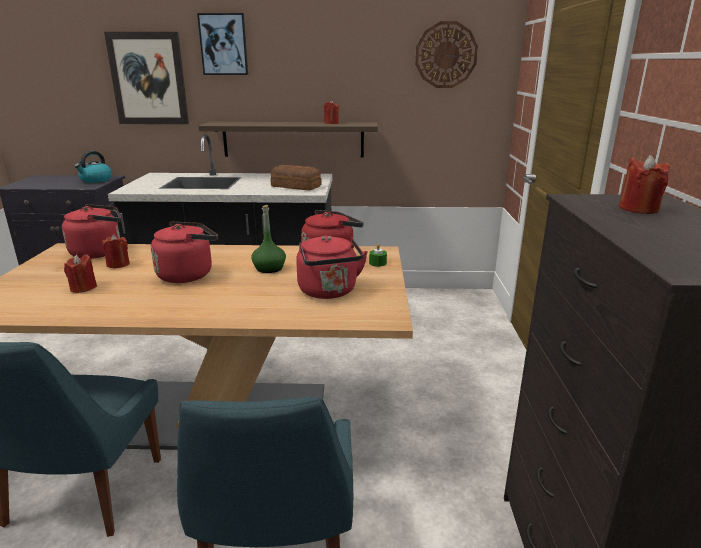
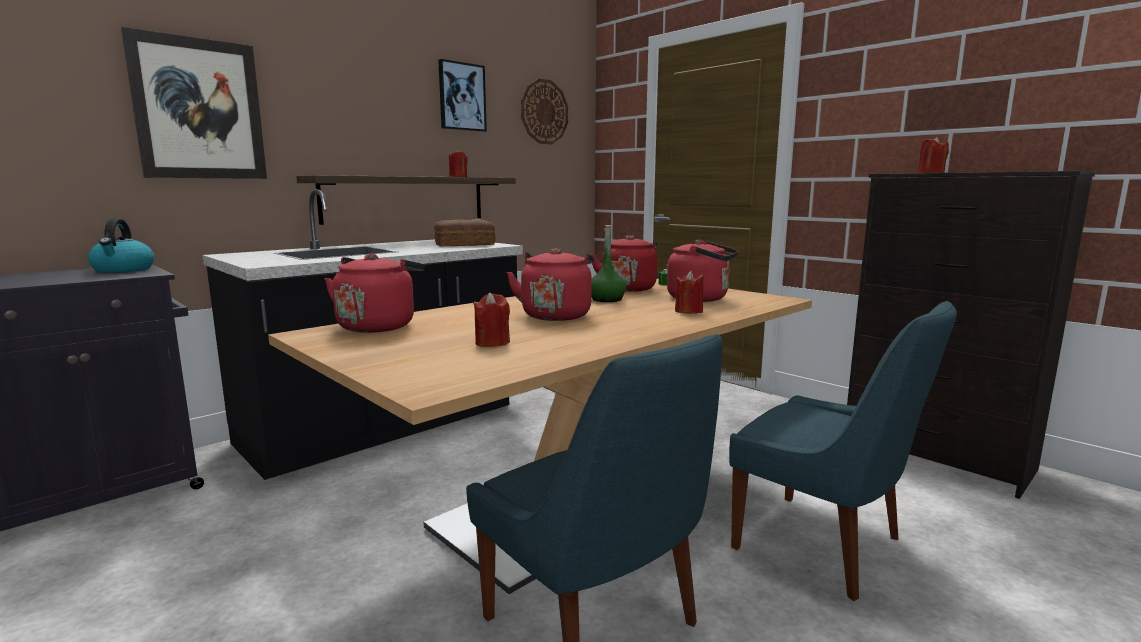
camera: 45 degrees left, 10 degrees down
red candle [102,235,130,268] -> red candle moved to [675,271,704,314]
picture [197,13,248,75] -> picture moved to [438,59,487,132]

